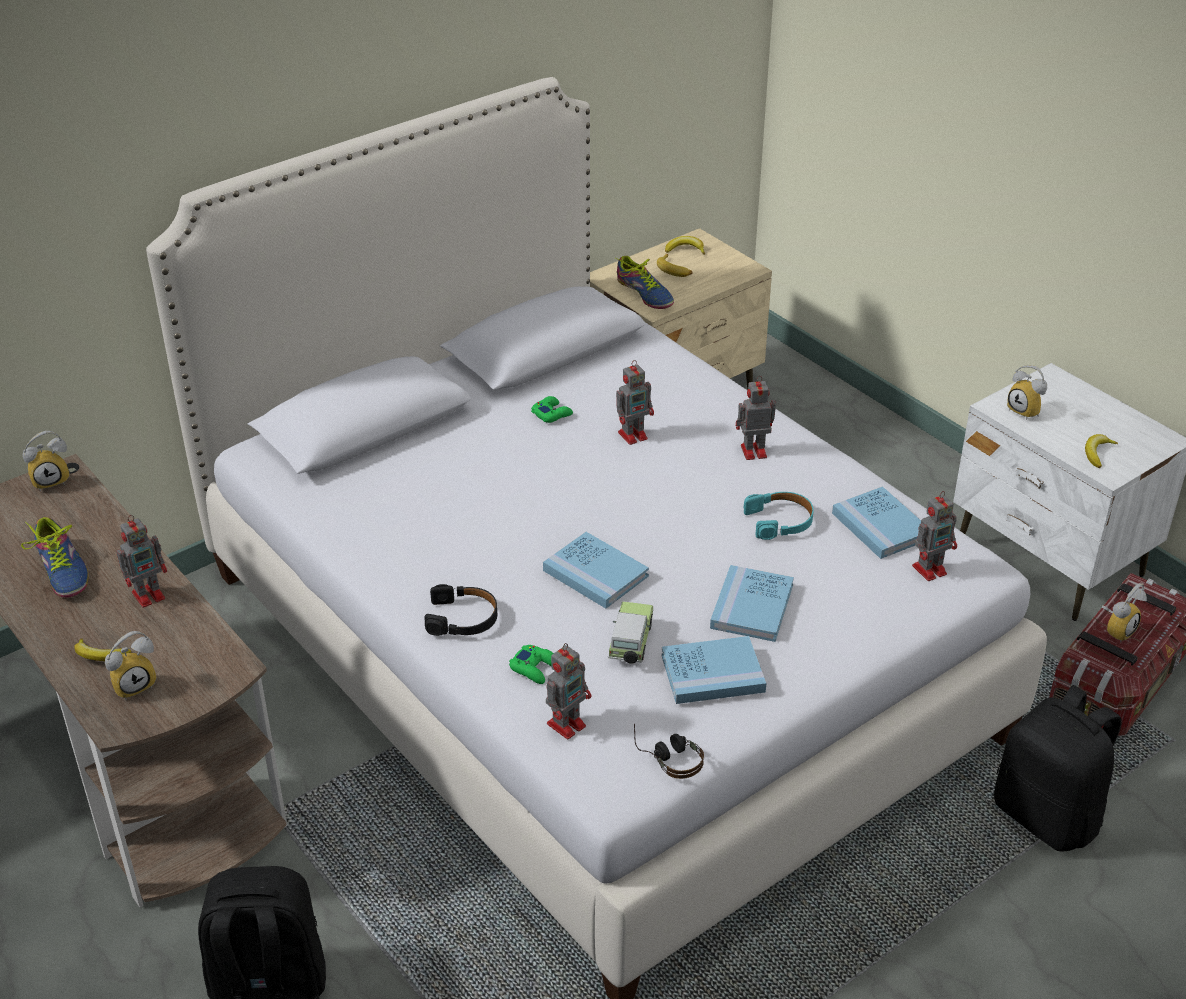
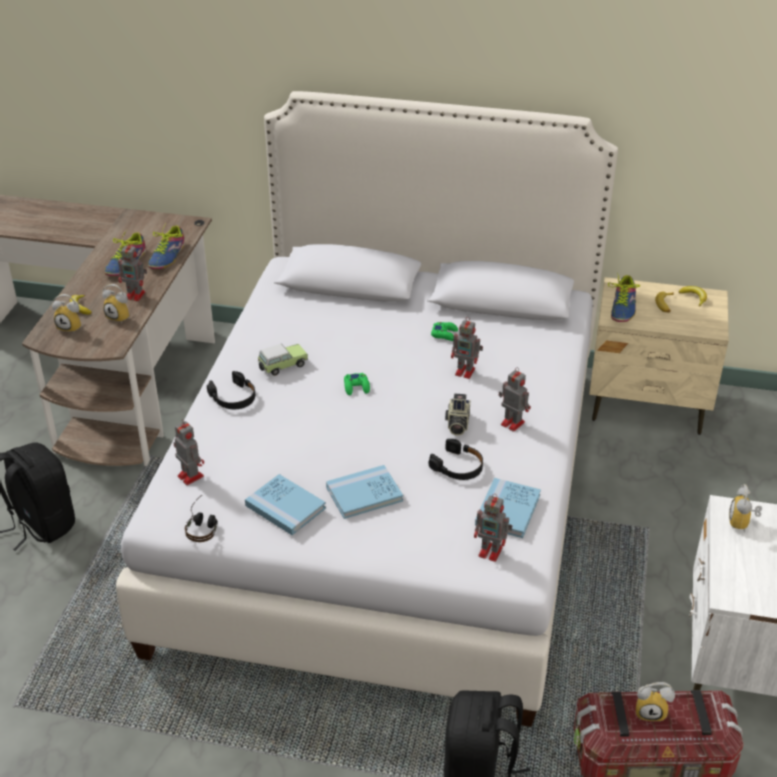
camera: 50 degrees right, 0 degrees up
alarm clock [23,431,69,491] -> alarm clock moved to [102,284,129,324]
green game controller [509,645,553,684] -> green game controller moved to [344,373,370,395]
blue book [543,532,649,608] -> none
toy robot [546,643,591,739] -> toy robot turned 135 degrees counterclockwise [173,419,204,485]
toy car [608,601,653,664] -> toy car moved to [258,344,308,376]
turquoise headphones [744,492,814,540] -> black headphones [429,439,483,480]
banana [1085,434,1118,468] -> none
none -> shoe [148,223,185,269]
none -> camera [445,394,470,435]

